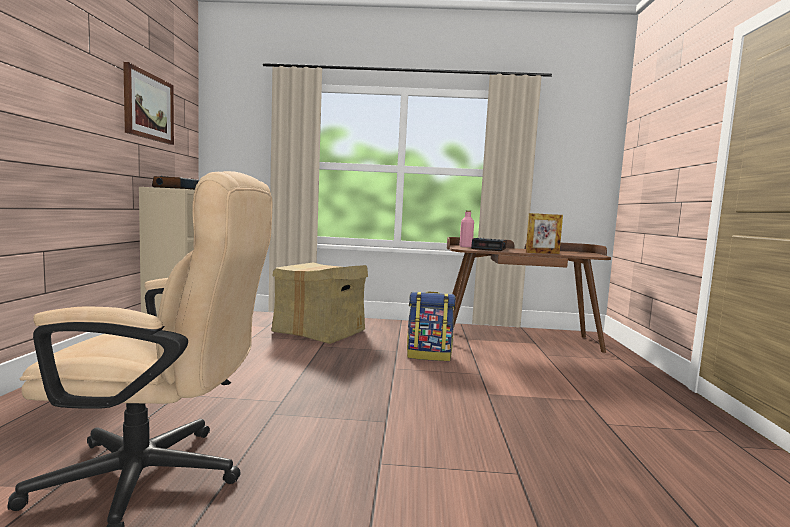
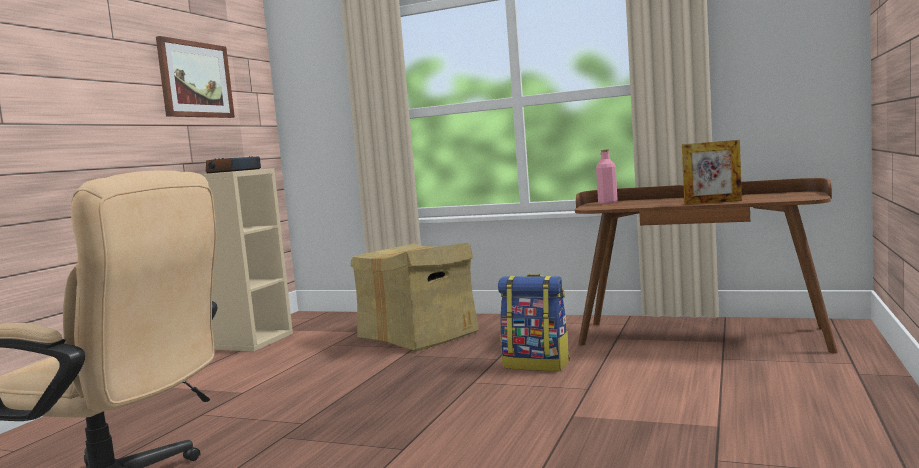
camera: 20 degrees right, 0 degrees up
alarm clock [471,238,507,251] -> none

